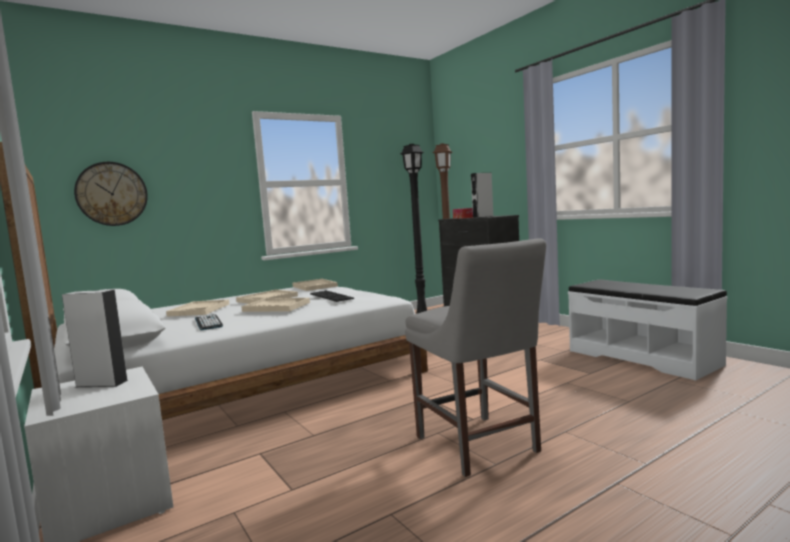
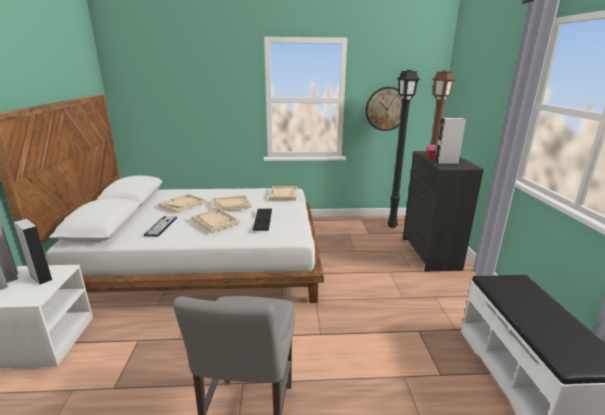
camera: 30 degrees right, 15 degrees up
wall clock [74,162,148,226] -> wall clock moved to [366,87,402,131]

